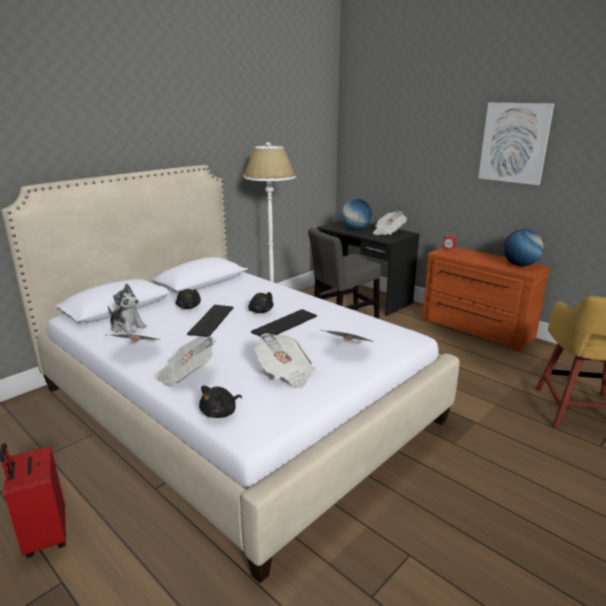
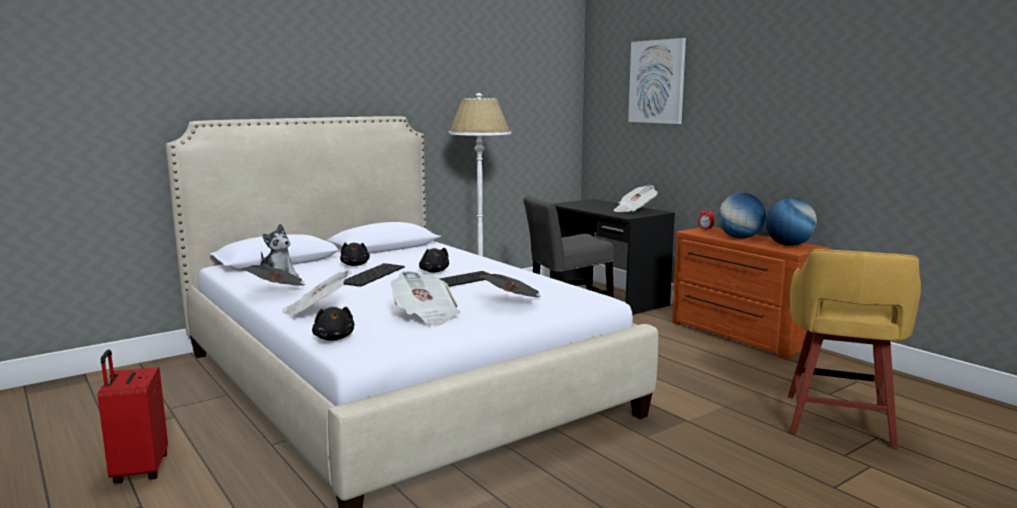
camera: 10 degrees right, 10 degrees down
black plush toy [199,385,242,418] -> black plush toy turned 75 degrees counterclockwise [312,307,354,341]
globe [341,199,372,230] -> globe moved to [718,193,766,239]
picture [478,103,555,185] -> picture moved to [628,38,686,124]

